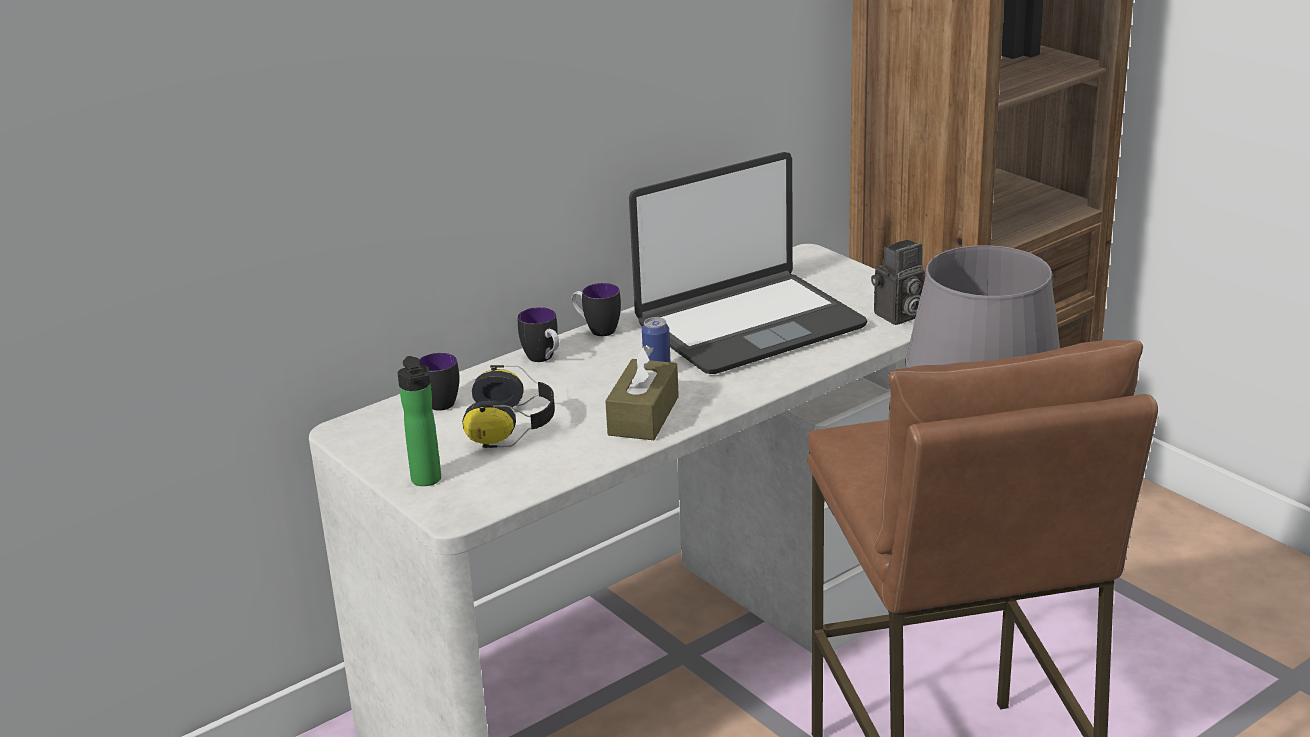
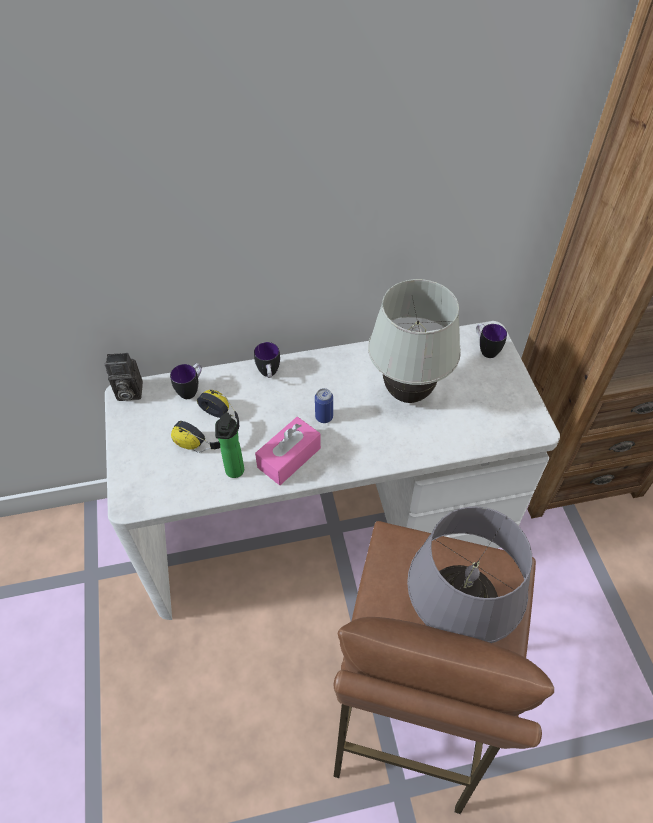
camera: 25 degrees right, 25 degrees up
bottle [397,356,441,486] -> bottle moved to [215,412,244,478]
mug [571,283,621,336] -> mug moved to [476,324,507,358]
brown tissue box [605,345,679,440] -> pink tissue box [255,417,321,485]
laptop [629,152,867,374] -> white table lamp [368,279,461,403]
camera [871,239,925,325] -> camera moved to [105,353,143,401]

